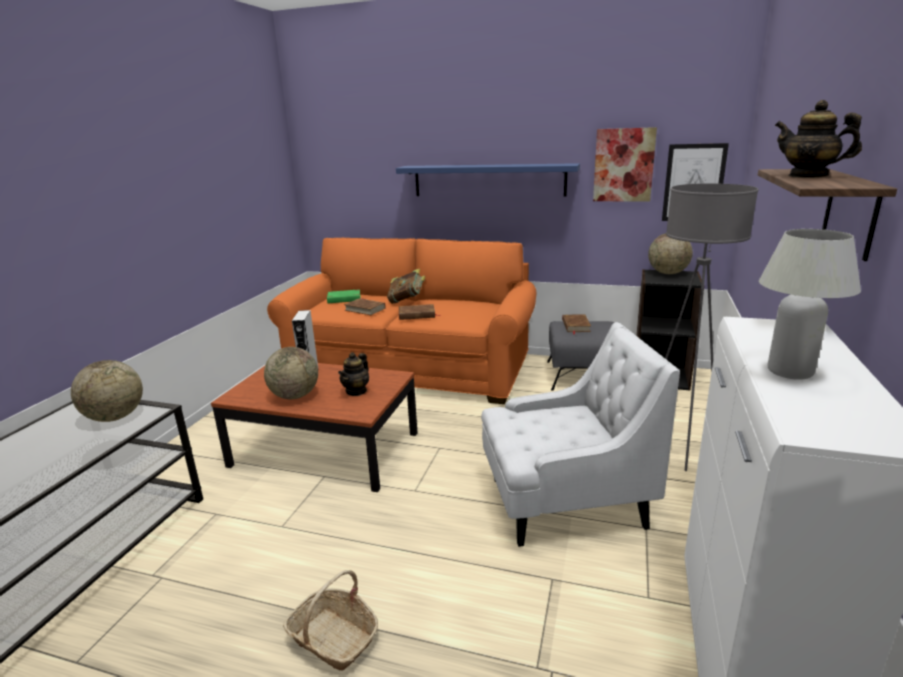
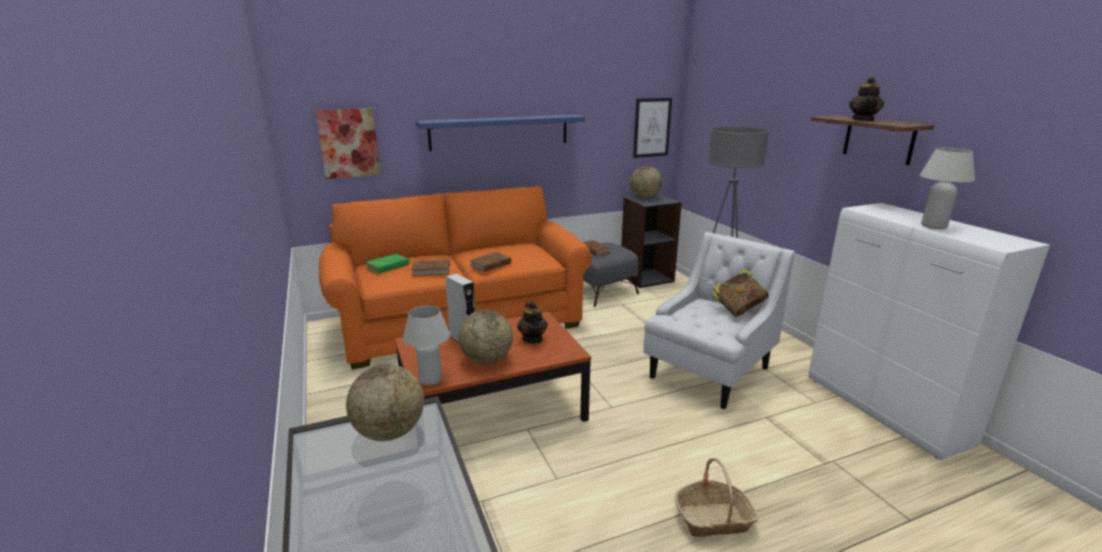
camera: 40 degrees left, 0 degrees up
book [387,268,425,304] -> book moved to [712,268,769,317]
picture [593,127,657,202] -> picture moved to [315,108,380,179]
teapot [775,100,862,178] -> teapot turned 75 degrees counterclockwise [849,77,884,121]
none -> white table lamp [403,305,450,385]

